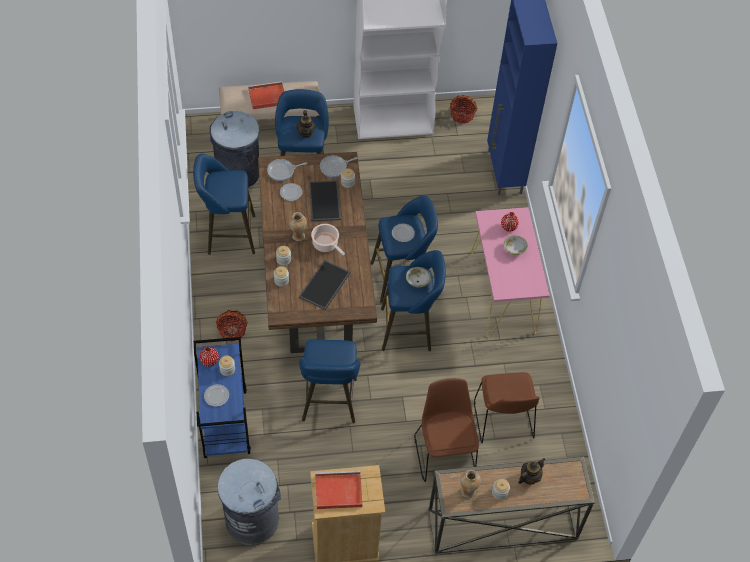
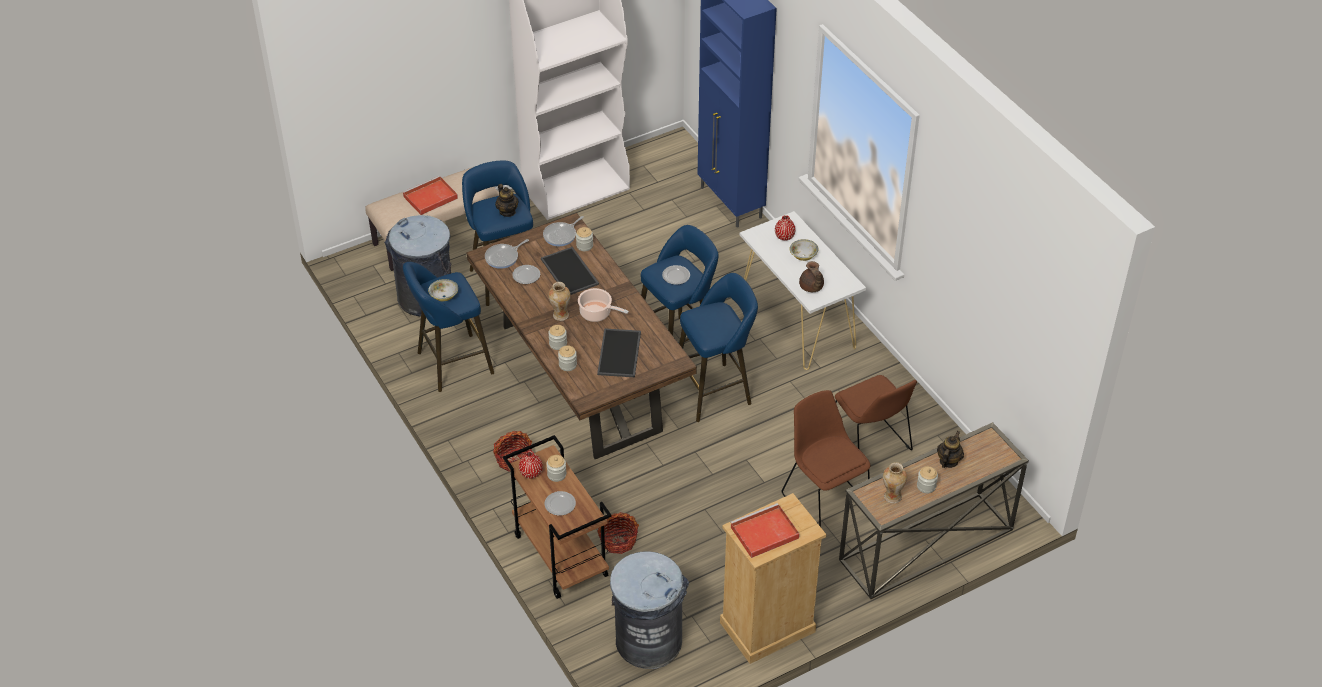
camera: 20 degrees left, 10 degrees down
blue cart [194,337,251,458] -> brown cart [503,435,612,599]
blue stool [299,339,361,423] -> none
bowl [406,267,431,287] -> bowl moved to [428,279,458,301]
basket [450,95,478,123] -> basket moved to [597,512,639,554]
pink console table [470,207,550,338] -> white console table [740,211,866,370]
none -> brown teapot [799,261,824,292]

